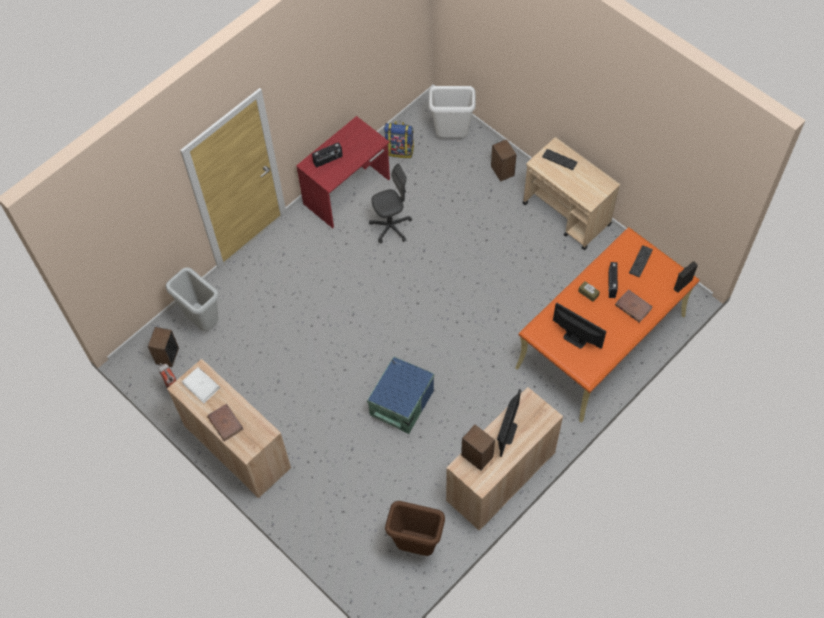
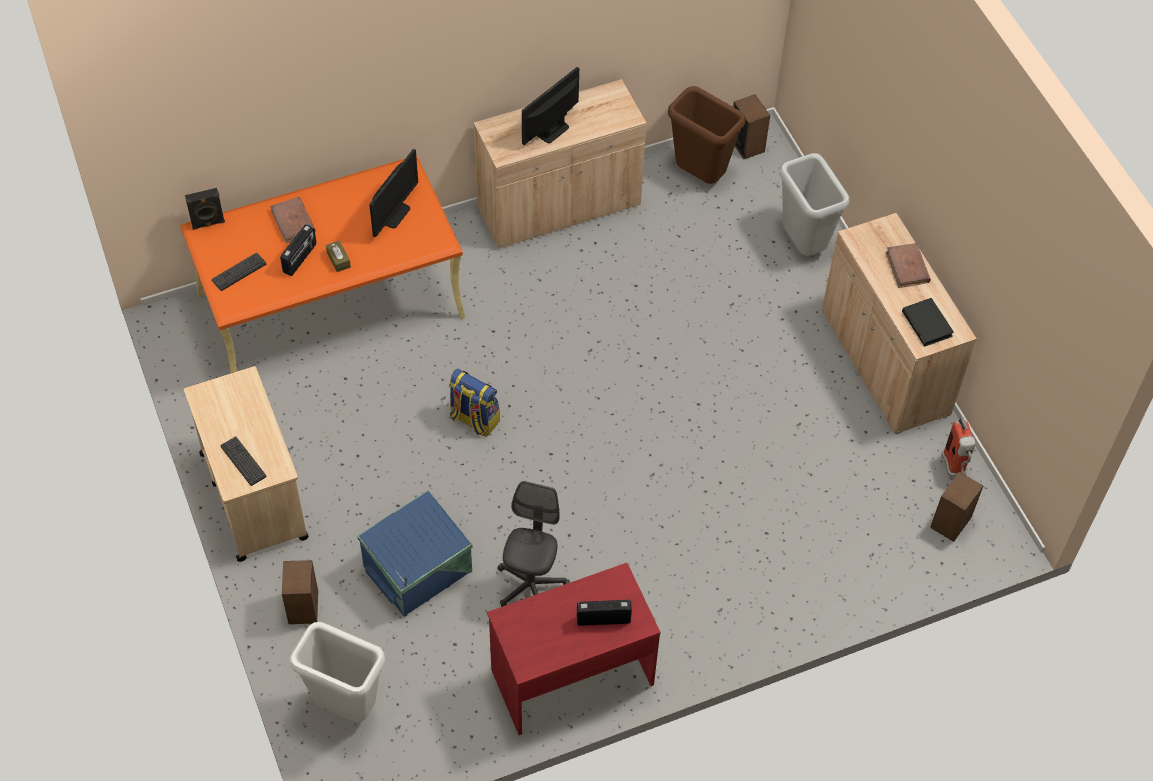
camera: 160 degrees left, 5 degrees down
grey trash can [165,267,219,331] -> grey trash can moved to [779,153,850,256]
white book [182,367,220,403] -> black book [902,298,954,346]
blue storage box [367,356,435,434] -> blue storage box moved to [357,490,473,617]
grey office chair [369,163,412,244] -> grey office chair turned 105 degrees clockwise [498,481,570,607]
backpack [384,121,414,158] -> backpack moved to [449,369,500,437]
speaker [461,424,495,471] -> speaker moved to [733,94,770,159]
monitor [553,303,606,349] -> monitor turned 120 degrees counterclockwise [369,149,418,238]

